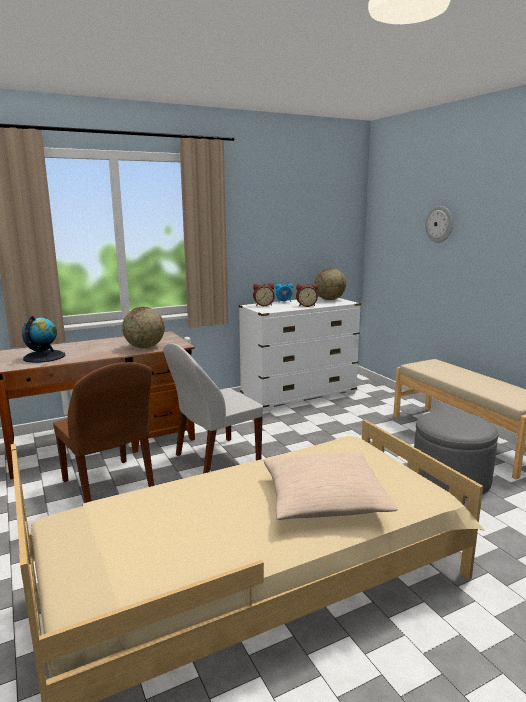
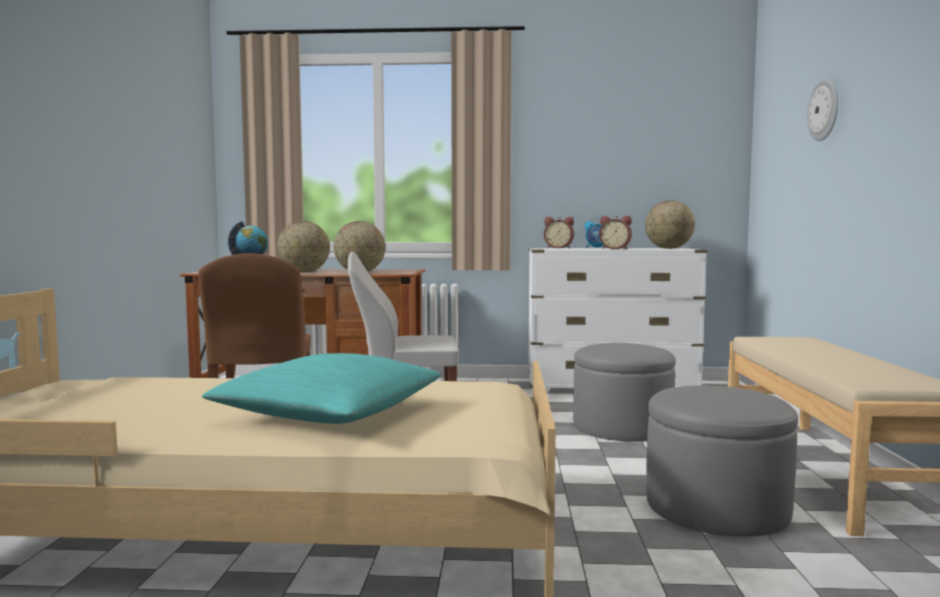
camera: 30 degrees right, 10 degrees down
beige pillow [264,452,398,520] -> turquoise pillow [202,353,441,424]
none -> globe [277,221,330,272]
none -> grey ottoman [573,343,676,442]

